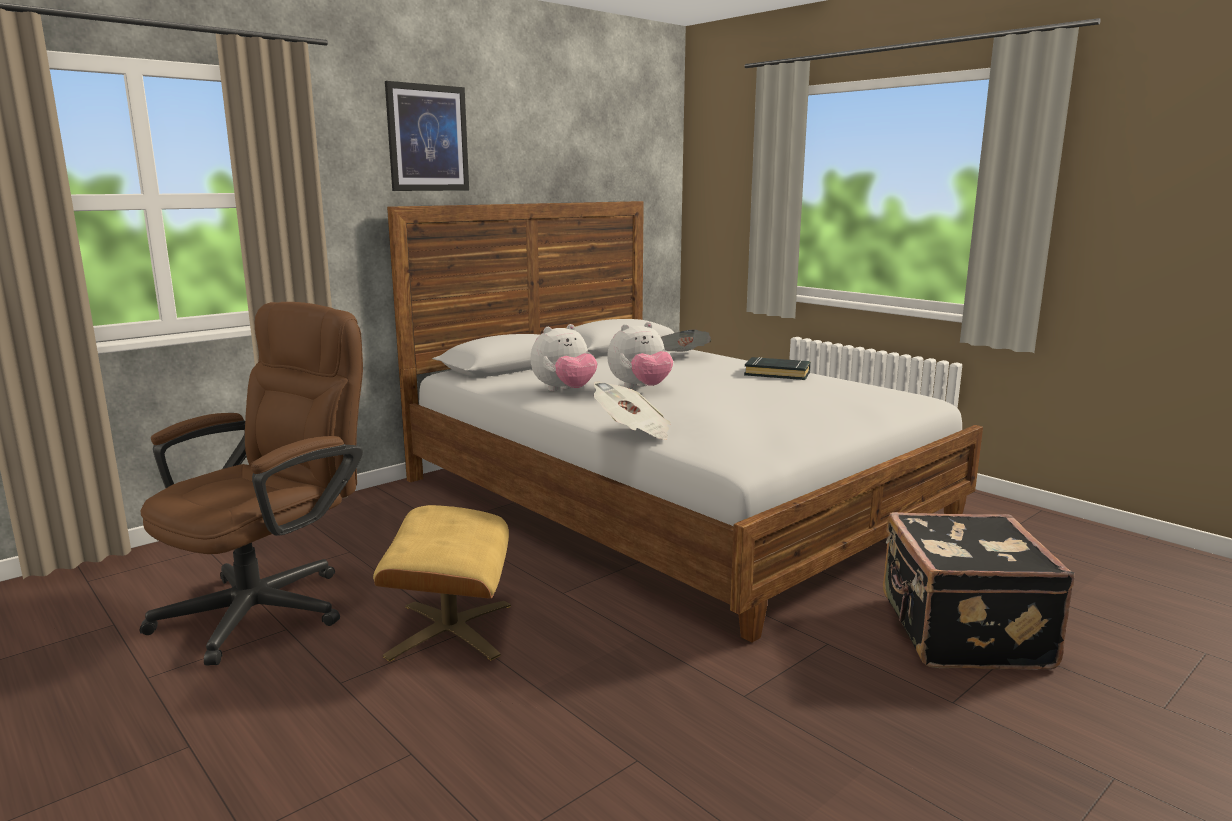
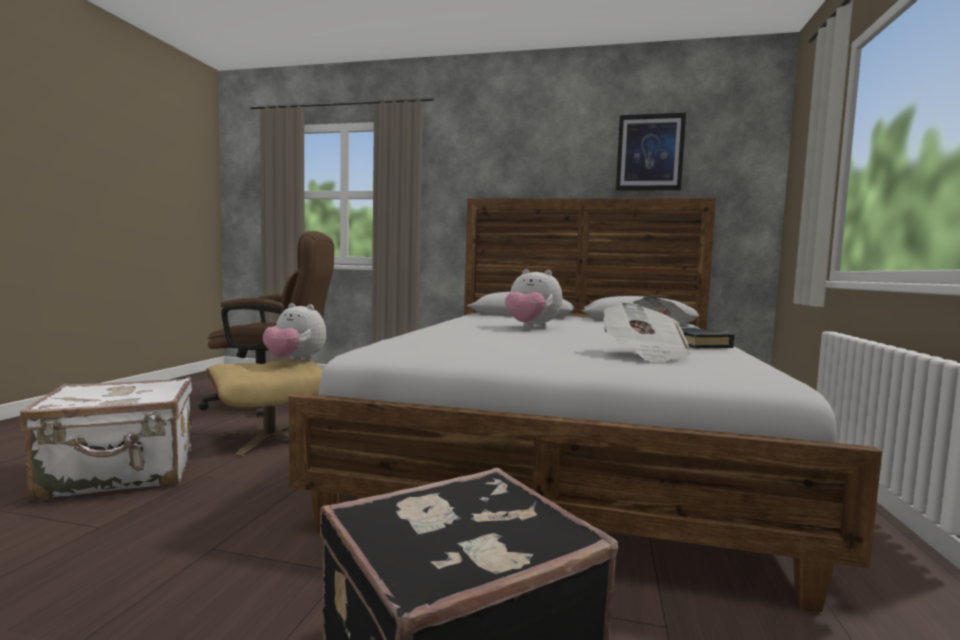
camera: 55 degrees right, 10 degrees down
picture [385,81,469,191] -> picture moved to [616,113,686,191]
plush toy [531,324,597,391] -> plush toy moved to [263,303,326,361]
newspaper [593,381,671,440] -> newspaper moved to [603,302,691,363]
none -> white suitcase [20,377,192,501]

